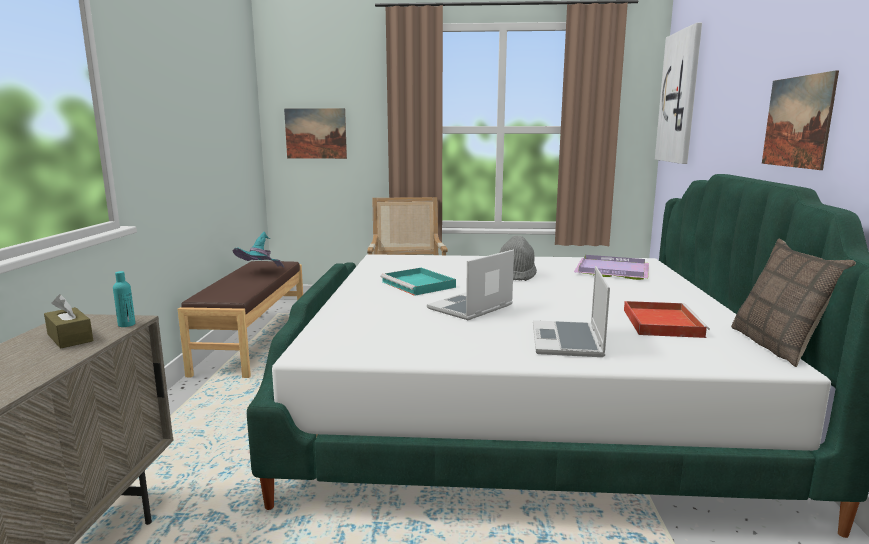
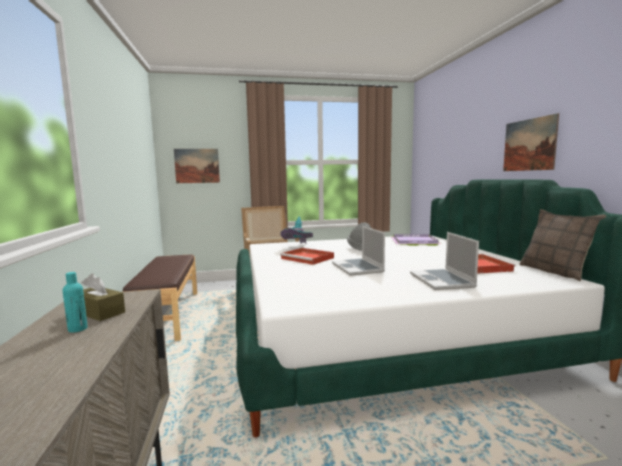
camera: 15 degrees left, 5 degrees down
turquoise bottle [113,271,135,327] -> turquoise bottle moved to [63,272,88,333]
turquoise hat [232,232,284,268] -> turquoise hat moved to [281,217,313,244]
turquoise tray [381,268,456,296] -> red tray [280,248,334,265]
laptop [427,250,514,320] -> laptop turned 45 degrees counterclockwise [332,226,385,276]
picture [655,23,702,164] -> none

